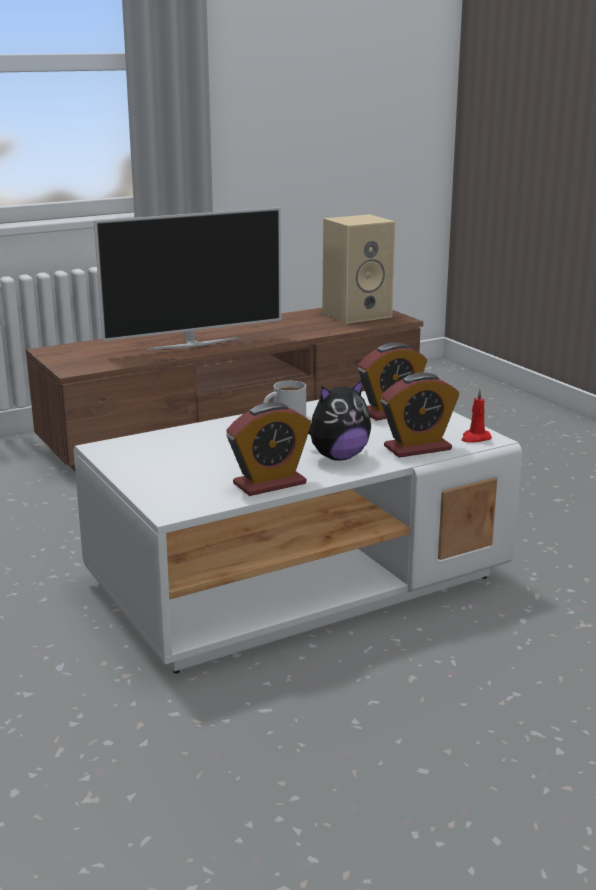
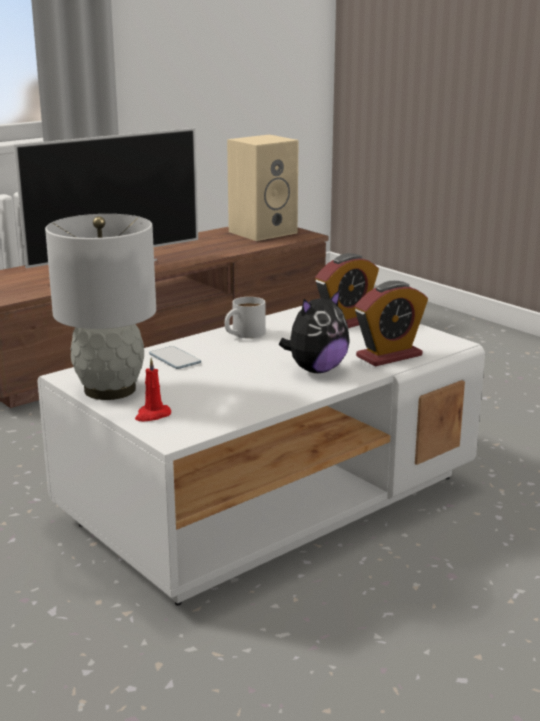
camera: 10 degrees left, 0 degrees up
alarm clock [226,402,311,496] -> none
red candle [461,389,492,443] -> red candle moved to [135,358,171,422]
none -> white table lamp [45,214,156,400]
none -> phone [149,346,201,369]

